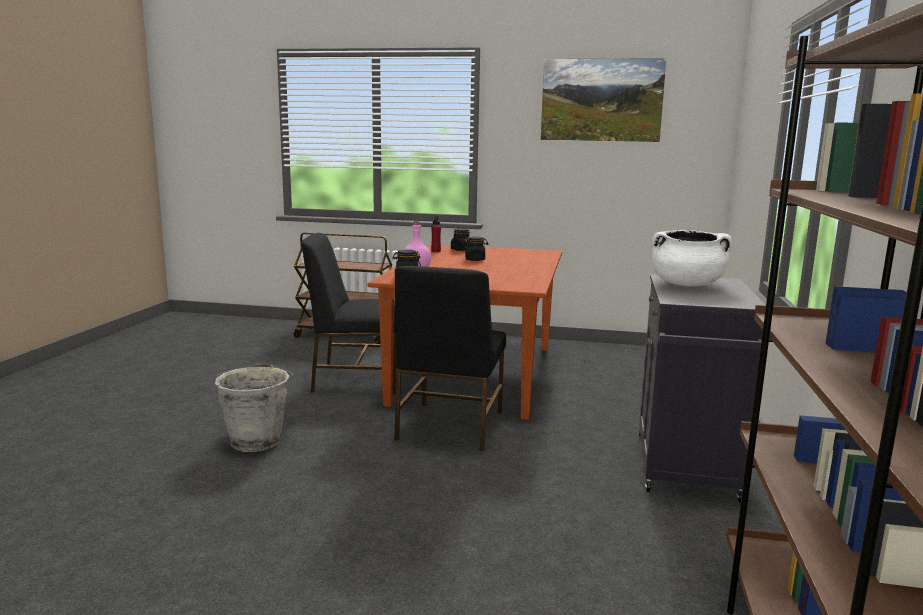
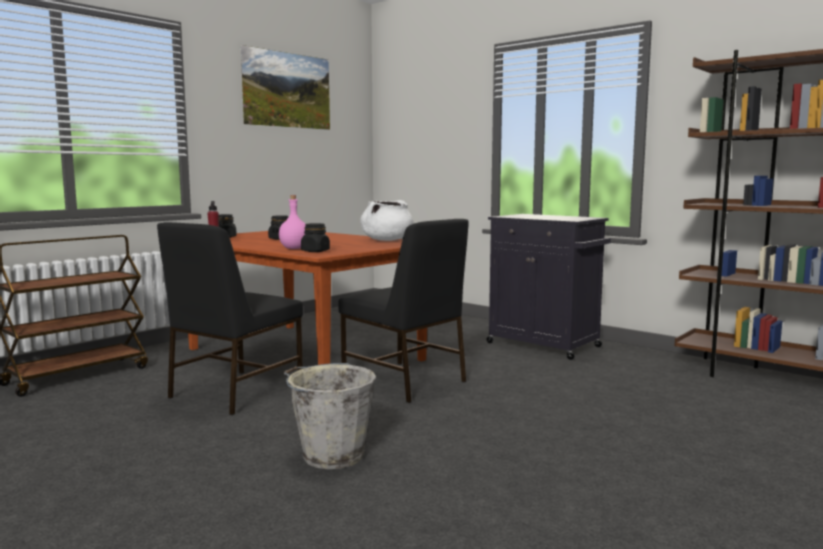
camera: 60 degrees left, 5 degrees down
white cooking pot [651,230,733,286] -> white cooking pot moved to [360,200,414,241]

